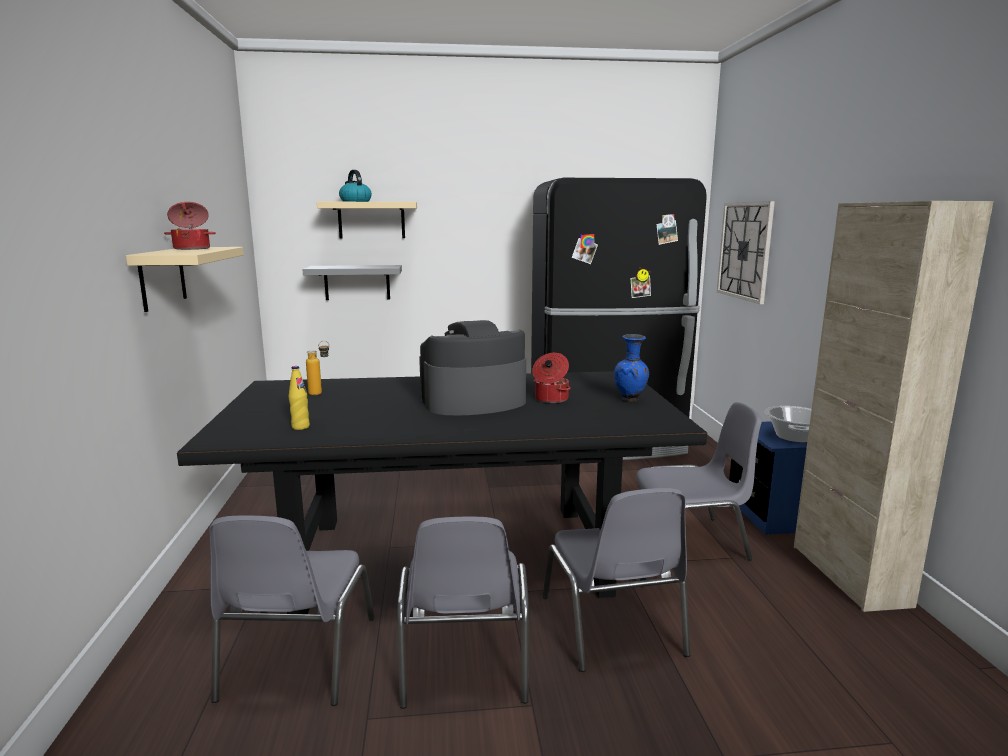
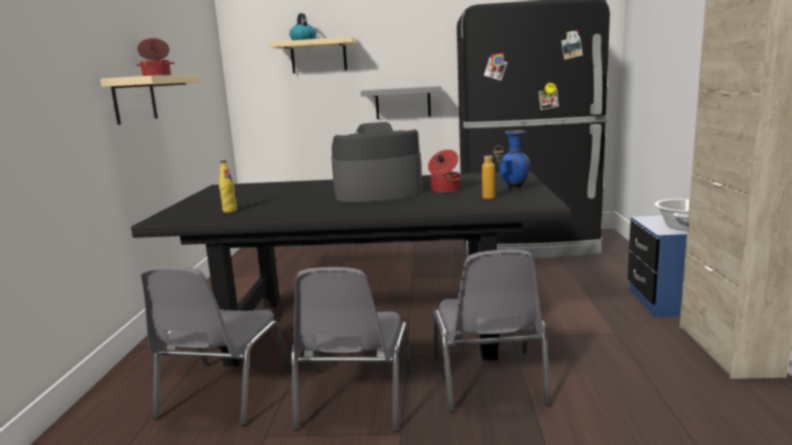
camera: 10 degrees right, 0 degrees up
grey shelf [302,265,402,300] -> grey shelf moved to [360,86,442,119]
bottle [306,341,330,395] -> bottle moved to [482,146,503,199]
grey chair [636,402,762,561] -> none
wall clock [717,201,775,304] -> none

